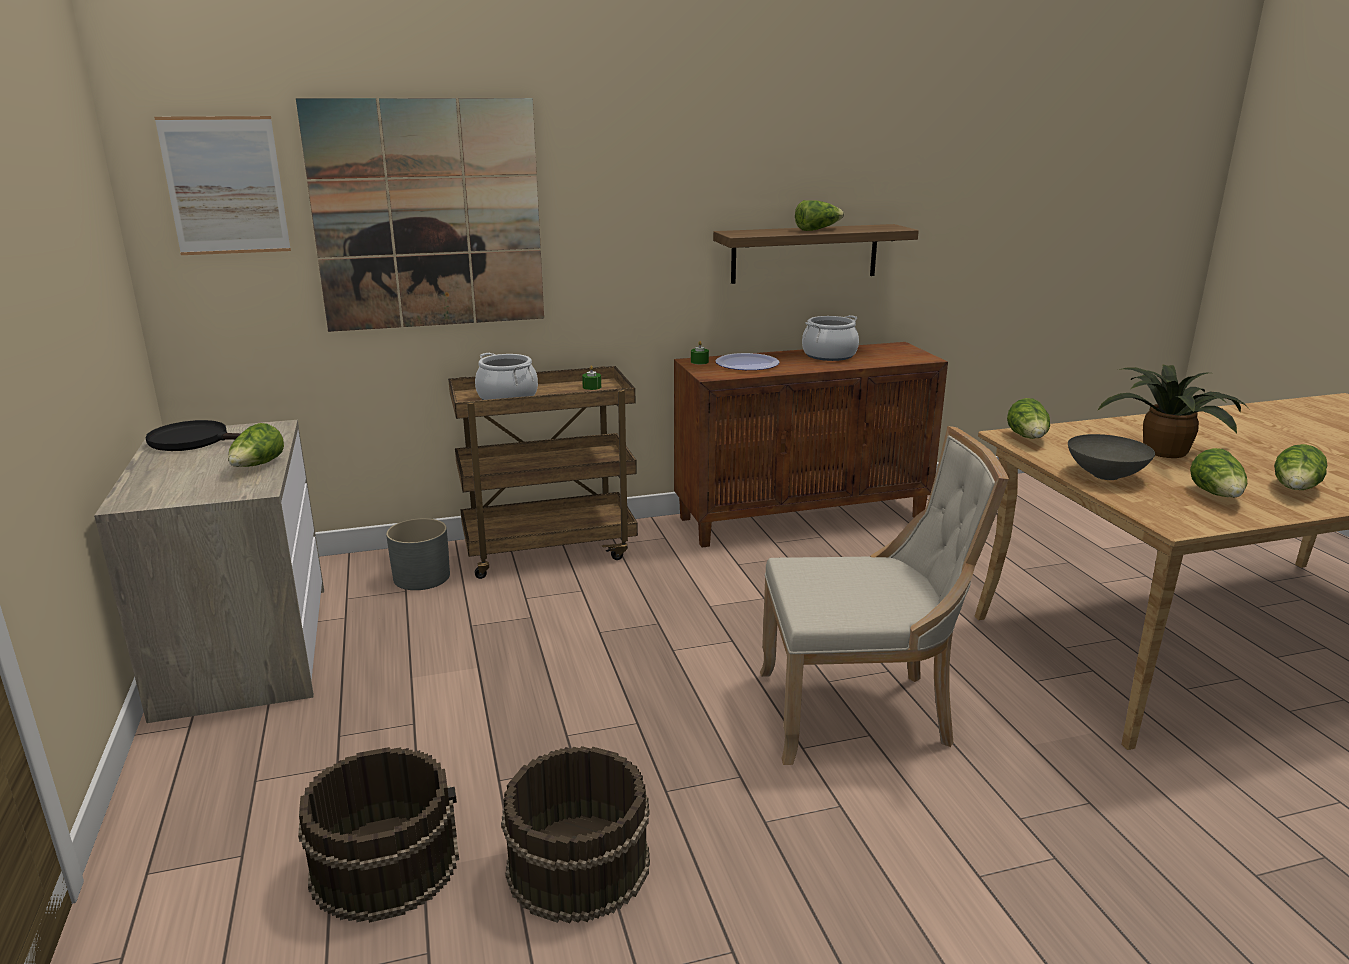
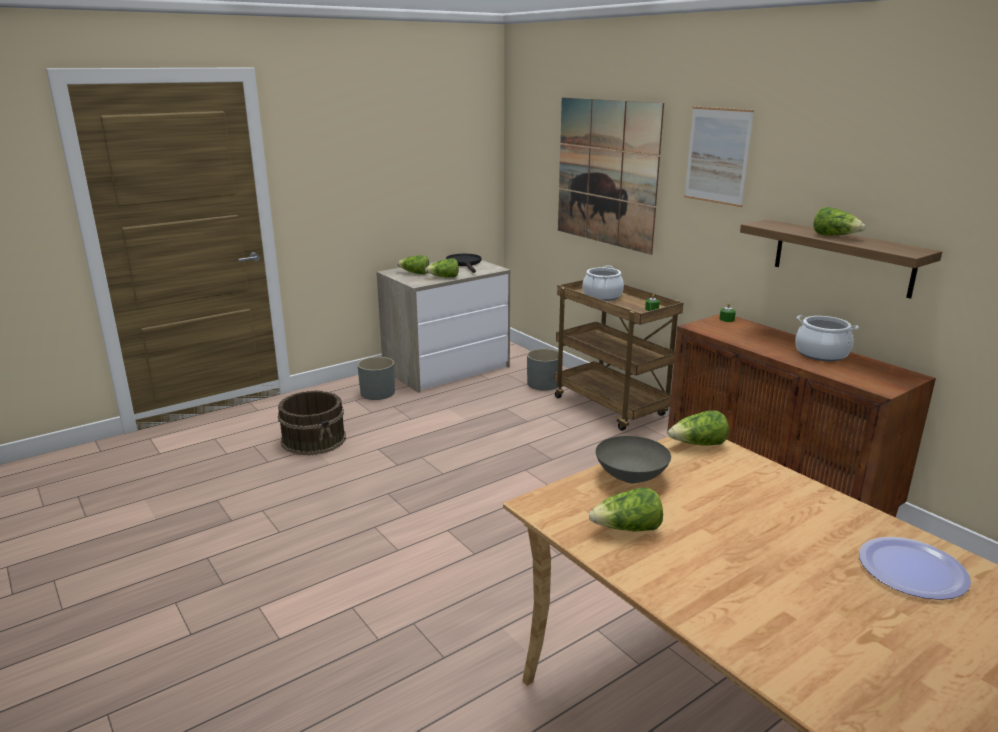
camera: 70 degrees right, 0 degrees up
picture [154,116,291,255] -> picture moved to [684,107,754,207]
brown bucket [501,746,650,923] -> none
plate [716,353,779,370] -> plate moved to [859,537,971,600]
beige chair [760,426,1009,765] -> none
potted plant [1097,365,1249,458] -> none
lettuce [1274,444,1328,490] -> lettuce moved to [397,255,429,274]
none -> grey planter [358,357,395,400]

